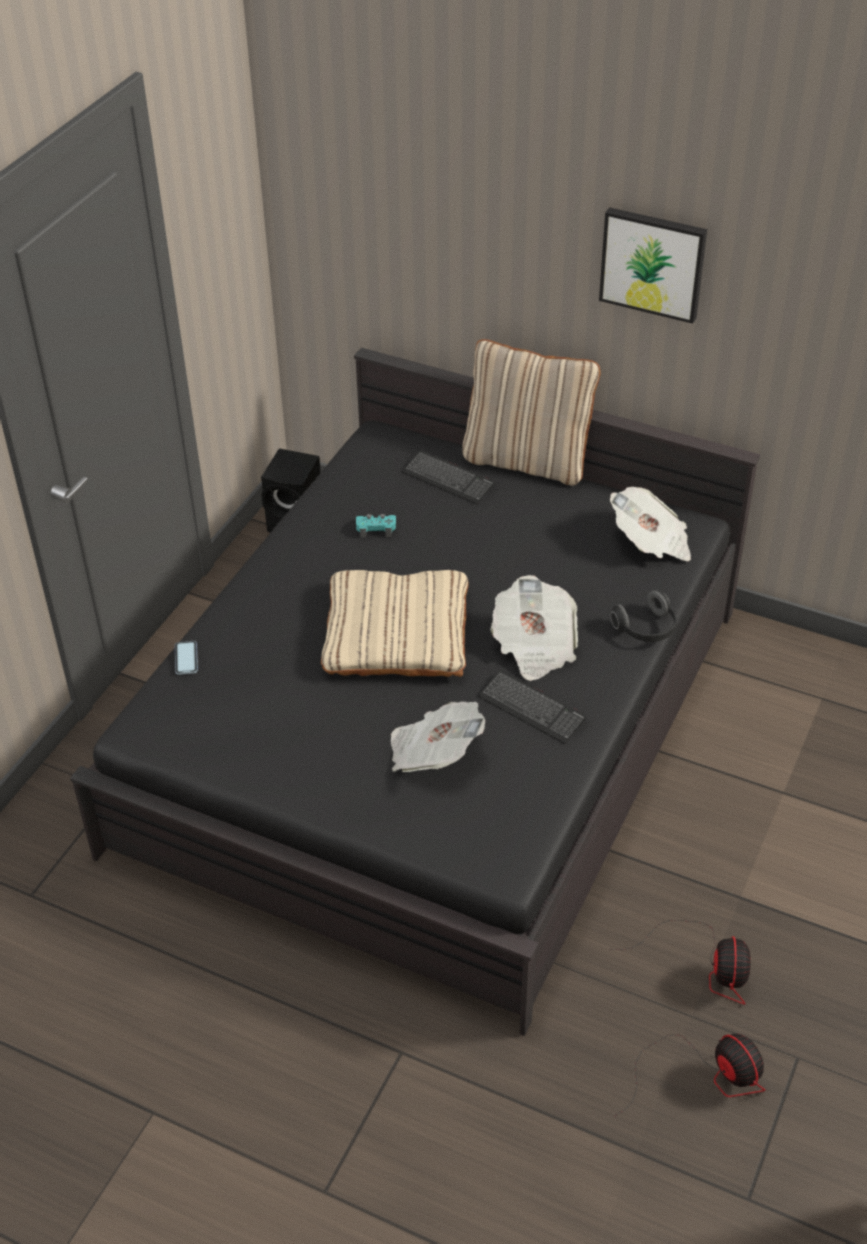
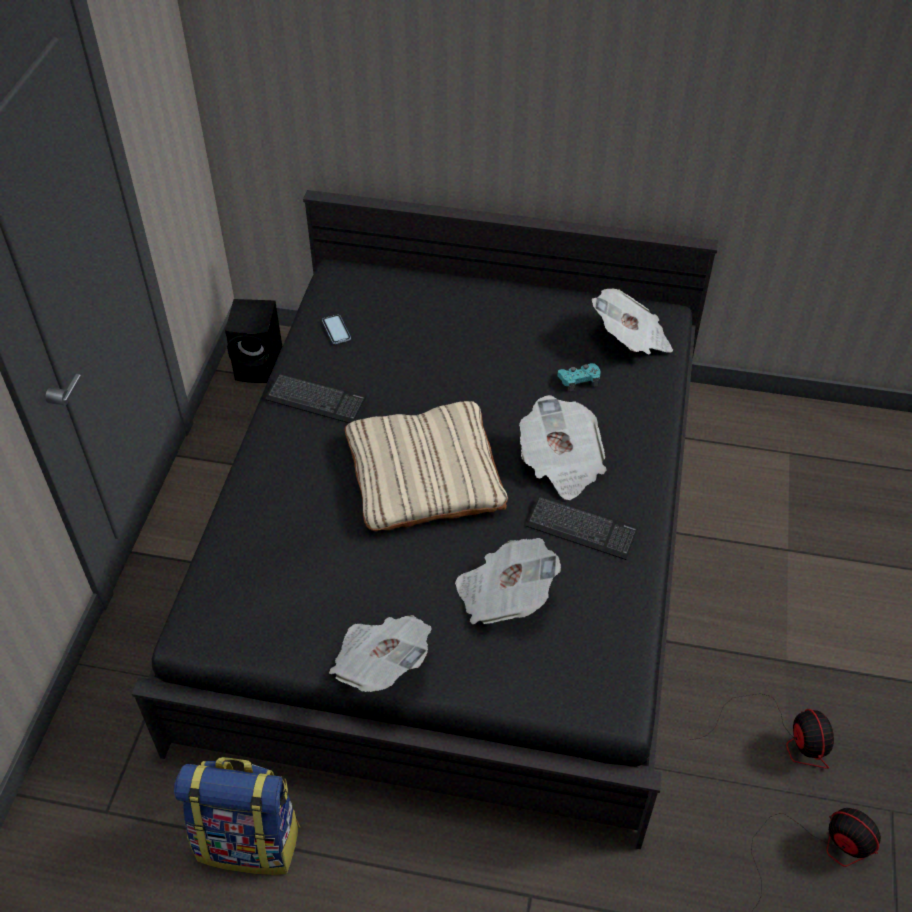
camera: 15 degrees left, 5 degrees up
phone [175,641,198,675] -> phone moved to [322,314,351,344]
turquoise game controller [356,514,396,538] -> turquoise game controller moved to [558,363,601,392]
keyboard [402,451,495,504] -> keyboard moved to [265,372,366,423]
beige pillow [462,339,601,486] -> none
picture [599,207,707,324] -> none
headphones [610,589,677,642] -> none
none -> backpack [174,757,300,875]
none -> newspaper [329,615,432,692]

